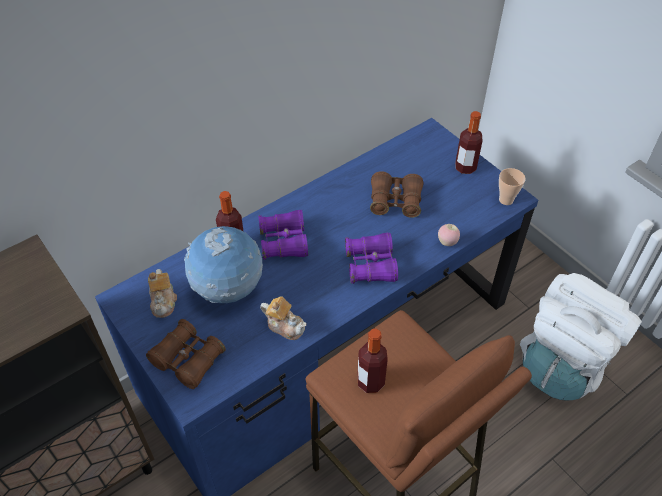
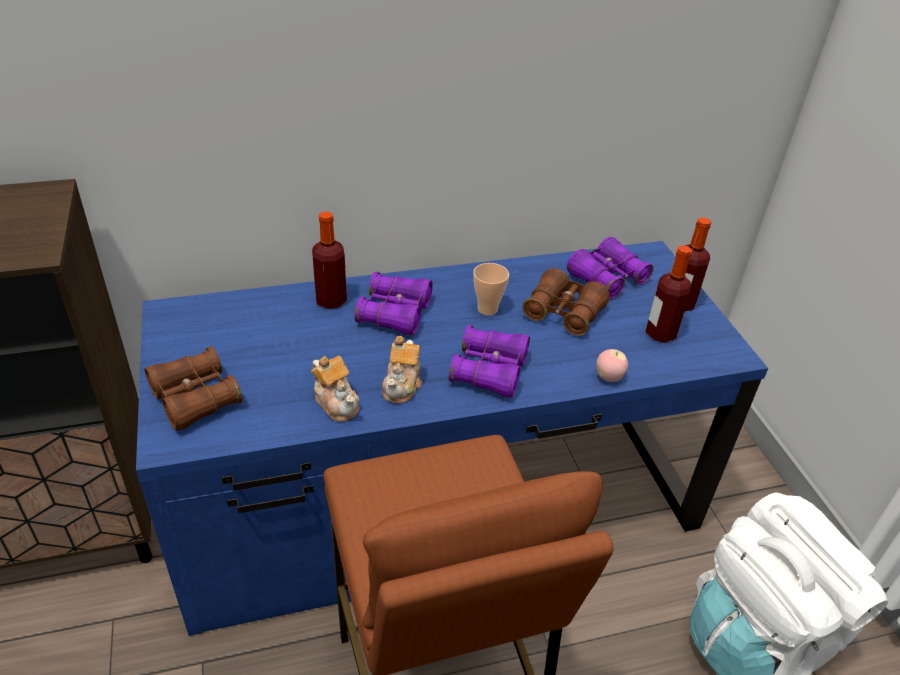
camera: 20 degrees right, 10 degrees down
teapot [148,269,177,318] -> teapot moved to [382,336,422,404]
globe [184,226,263,303] -> none
bottle [357,329,388,393] -> bottle moved to [645,245,692,343]
cup [499,168,525,205] -> cup moved to [473,263,509,315]
none -> purple binoculars [567,237,654,299]

